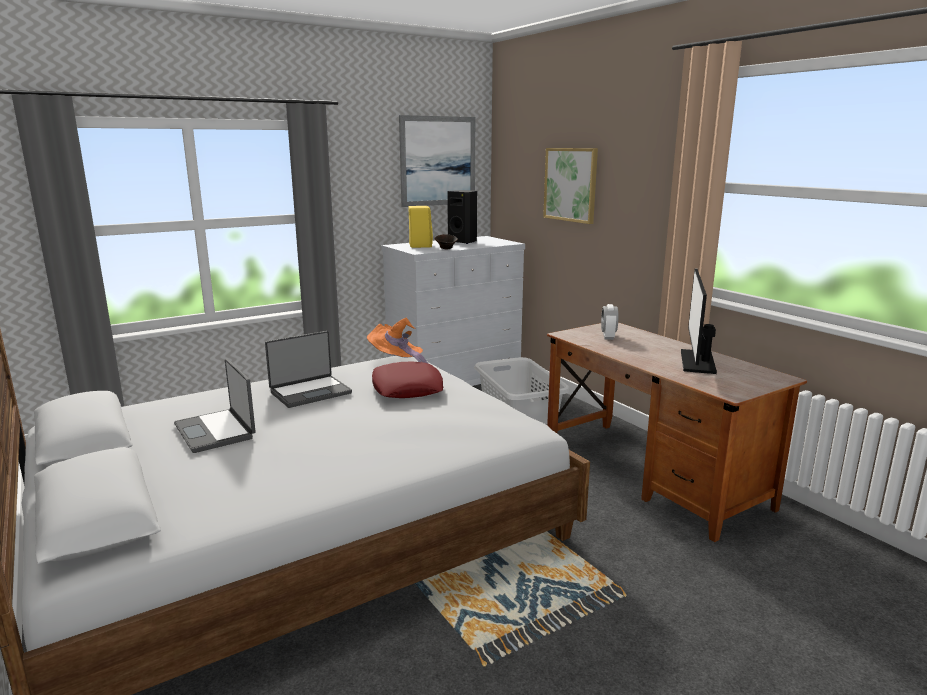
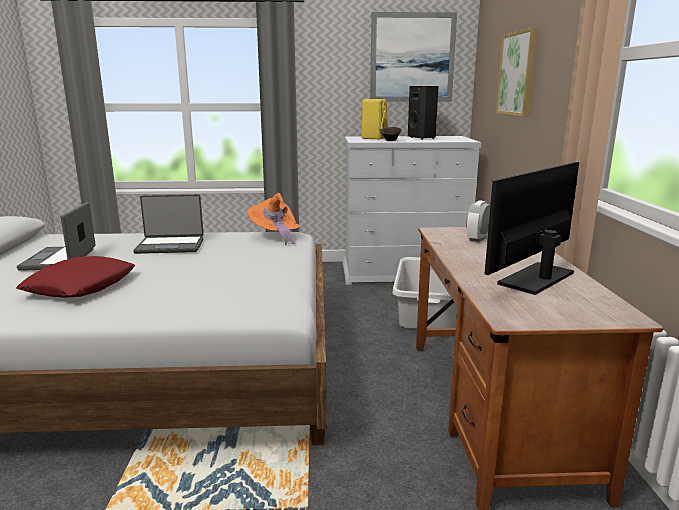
camera: 30 degrees right, 0 degrees up
red pillow [372,361,443,398] -> red pillow moved to [16,256,135,298]

